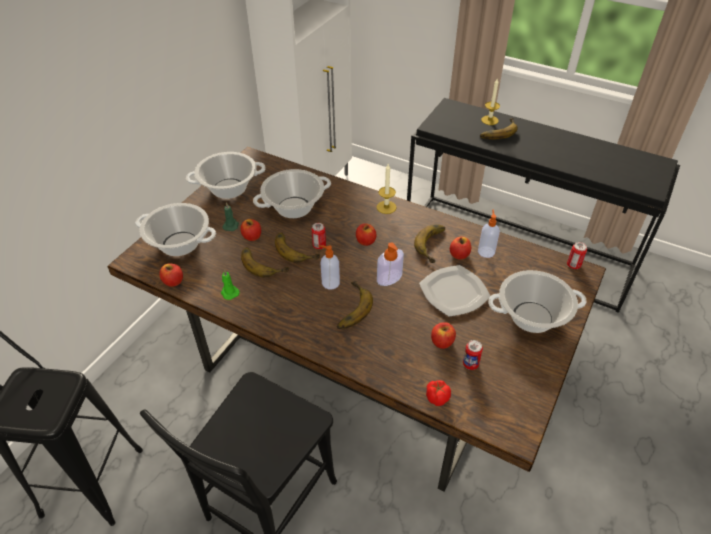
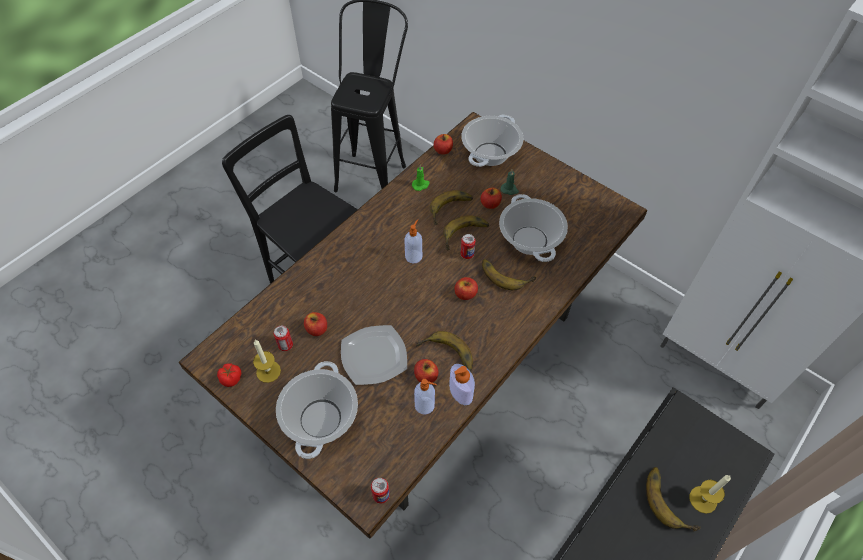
camera: 100 degrees right, 10 degrees up
cooking pot [186,152,266,199] -> none
banana [337,281,373,329] -> banana moved to [482,259,536,290]
candle [377,164,396,214] -> candle moved to [253,340,281,383]
soap dispenser [377,243,404,286] -> soap dispenser moved to [449,364,475,405]
tomato [426,380,451,406] -> tomato moved to [217,363,241,387]

